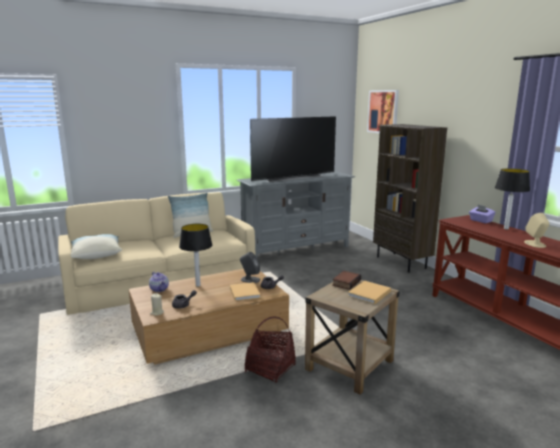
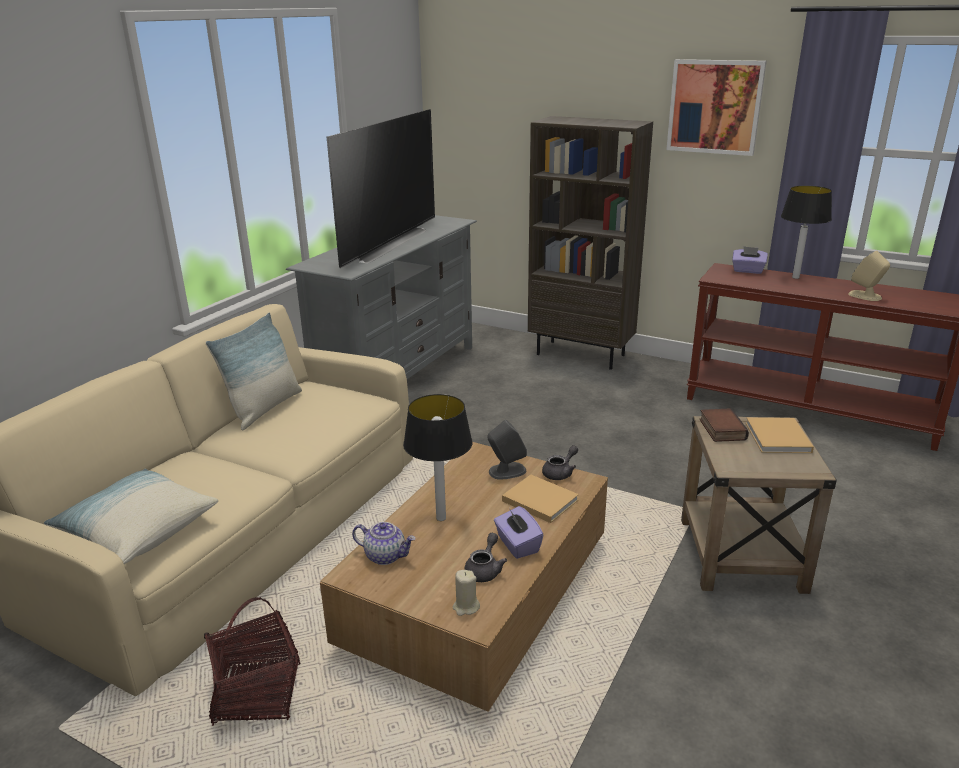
camera: 35 degrees left, 10 degrees up
basket [245,316,296,383] -> basket moved to [204,597,300,726]
picture [367,90,399,133] -> picture moved to [666,59,767,156]
none -> purple tissue box [494,506,543,559]

